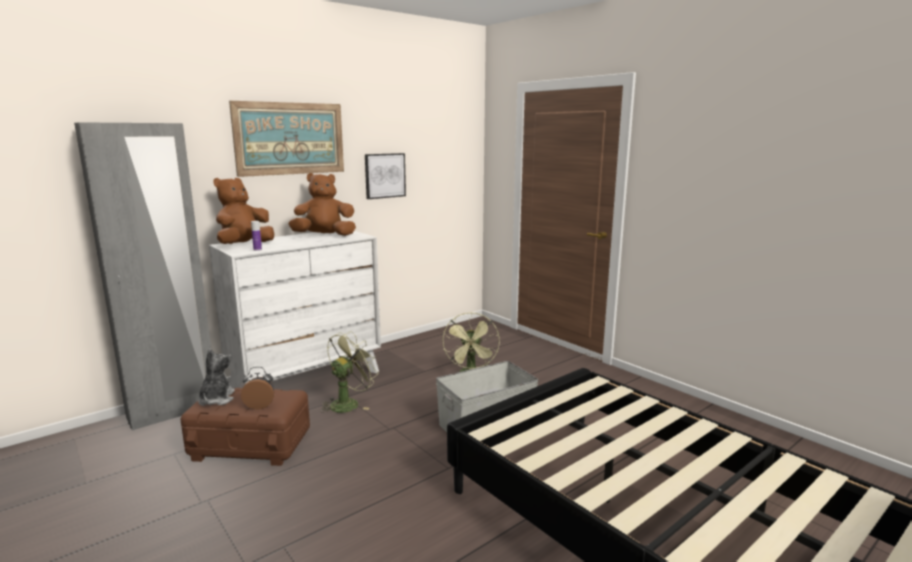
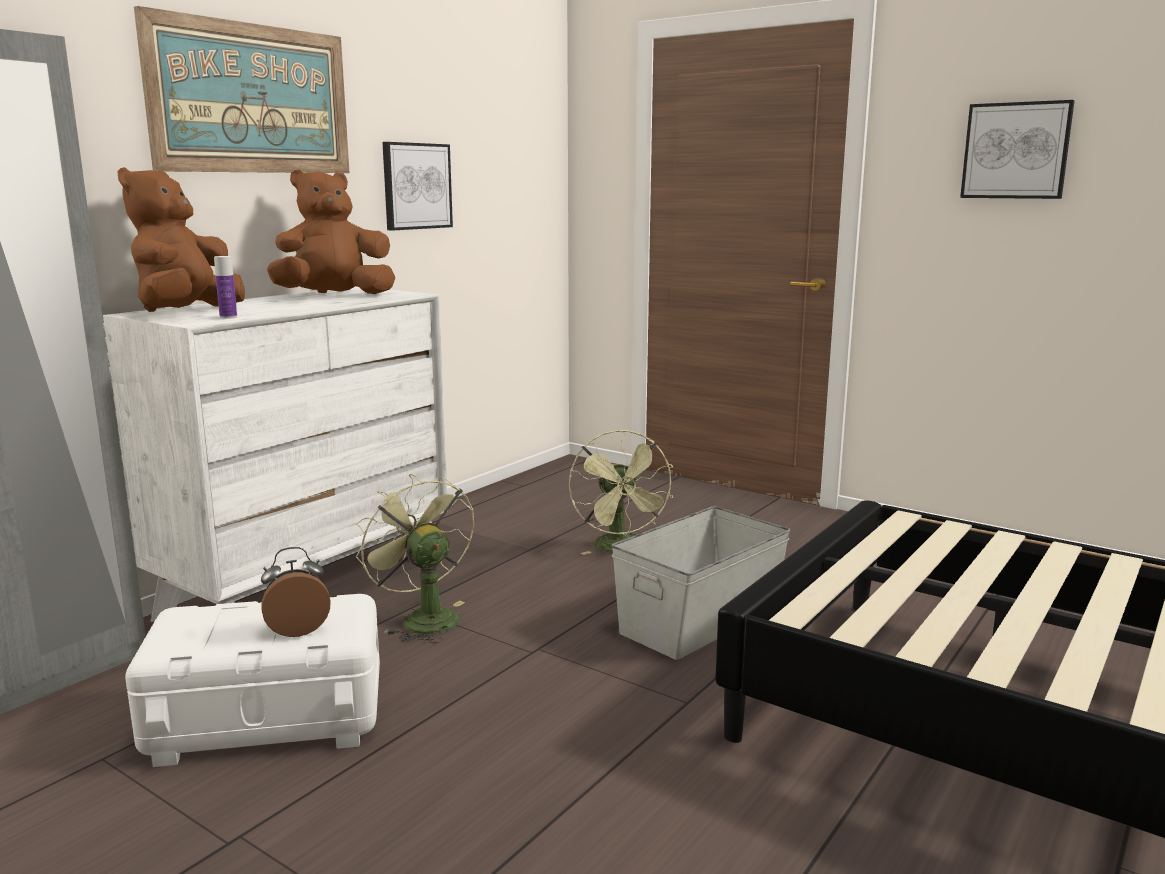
camera: 15 degrees left, 0 degrees up
brown storage box [181,388,310,466] -> white storage box [125,594,380,767]
plush toy [198,348,235,406] -> none
green fan [321,331,379,413] -> green fan turned 60 degrees counterclockwise [356,474,474,643]
none -> picture [960,100,1075,199]

